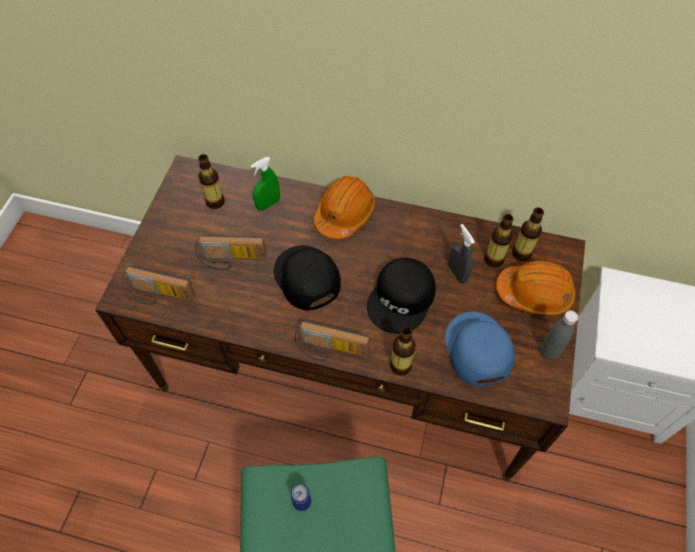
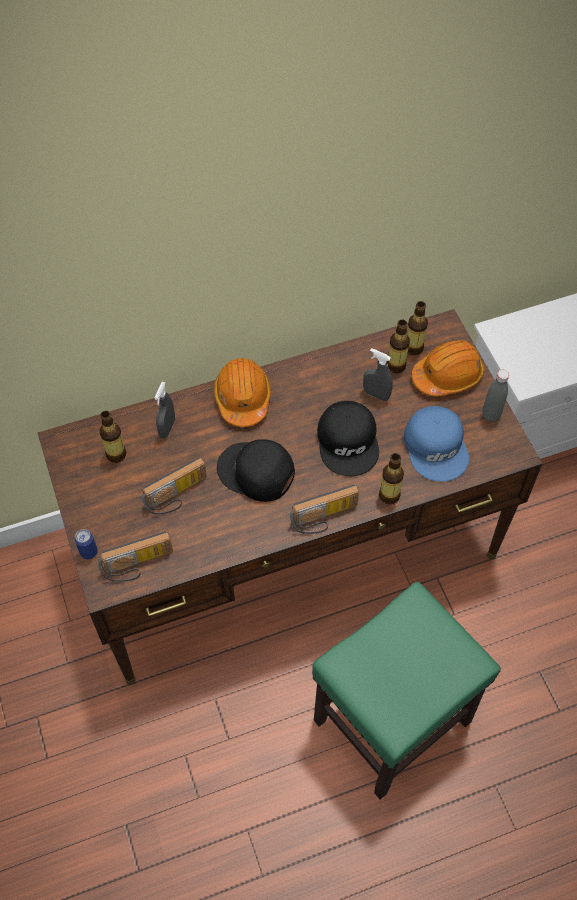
camera: 35 degrees left, 0 degrees up
green spray bottle [251,157,280,211] -> grey spray bottle [155,382,175,438]
can [290,484,311,511] -> can moved to [74,529,98,559]
blue cap [445,312,515,386] -> blue cap turned 150 degrees counterclockwise [404,406,469,482]

